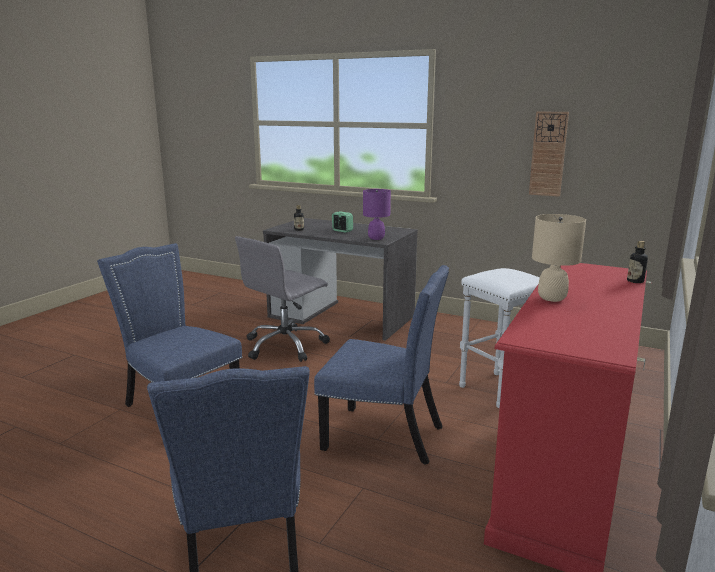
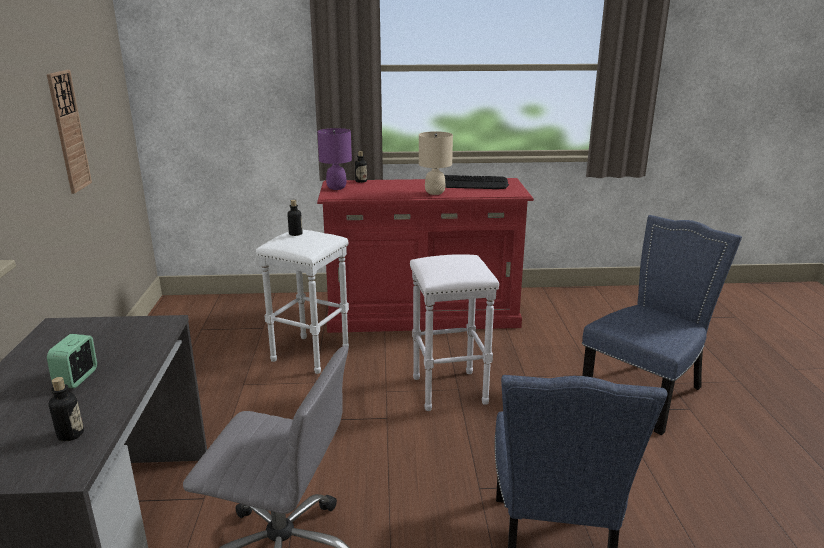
camera: 120 degrees left, 5 degrees up
blue chair [314,265,449,465] -> white stool [410,254,499,411]
purple table lamp [363,189,391,240] -> purple table lamp moved to [317,128,352,190]
none -> bottle [287,200,302,236]
none -> keyboard [444,175,509,189]

